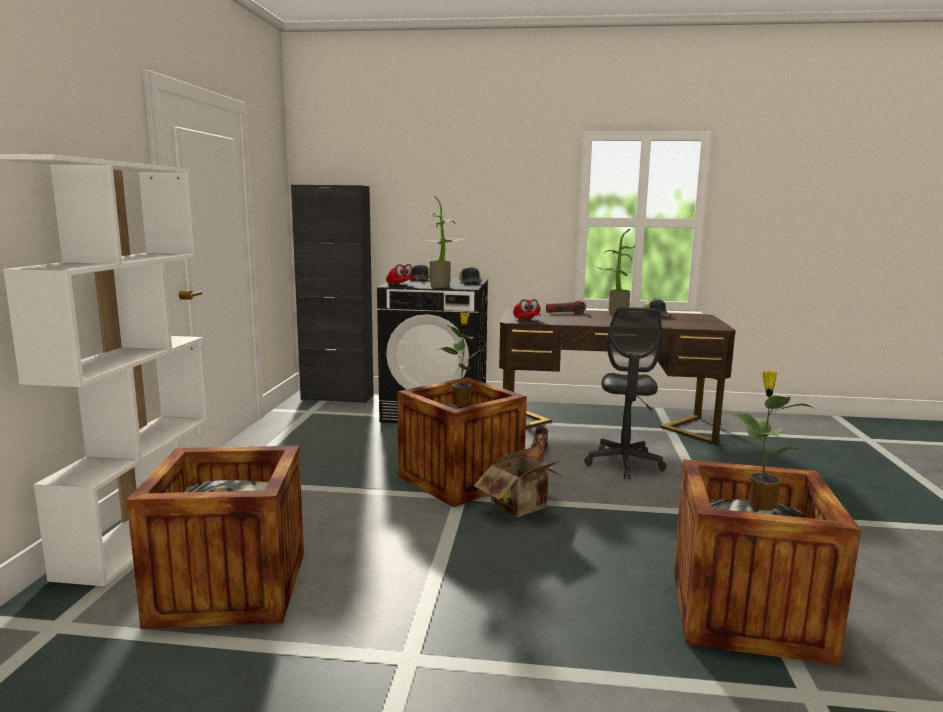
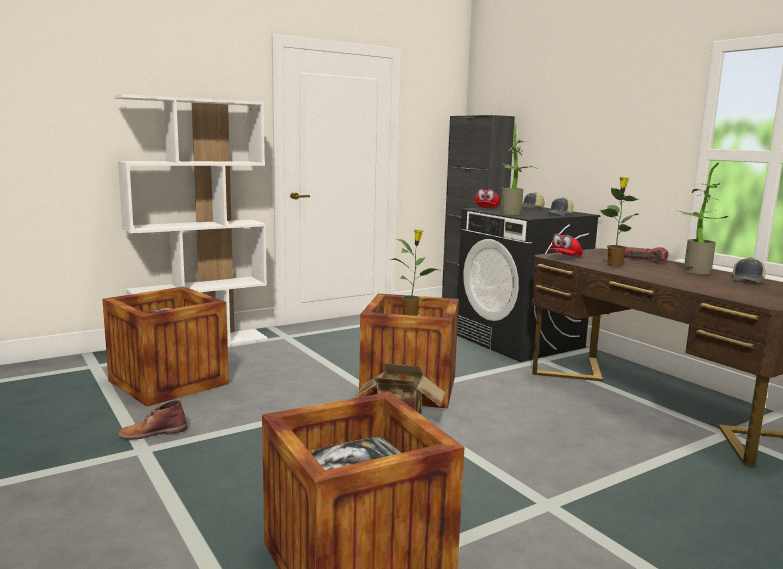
camera: 50 degrees right, 0 degrees up
brown boot [525,427,548,463] -> brown boot moved to [118,400,188,439]
grey office chair [584,307,667,479] -> none
potted plant [731,371,817,511] -> potted plant moved to [600,177,639,267]

